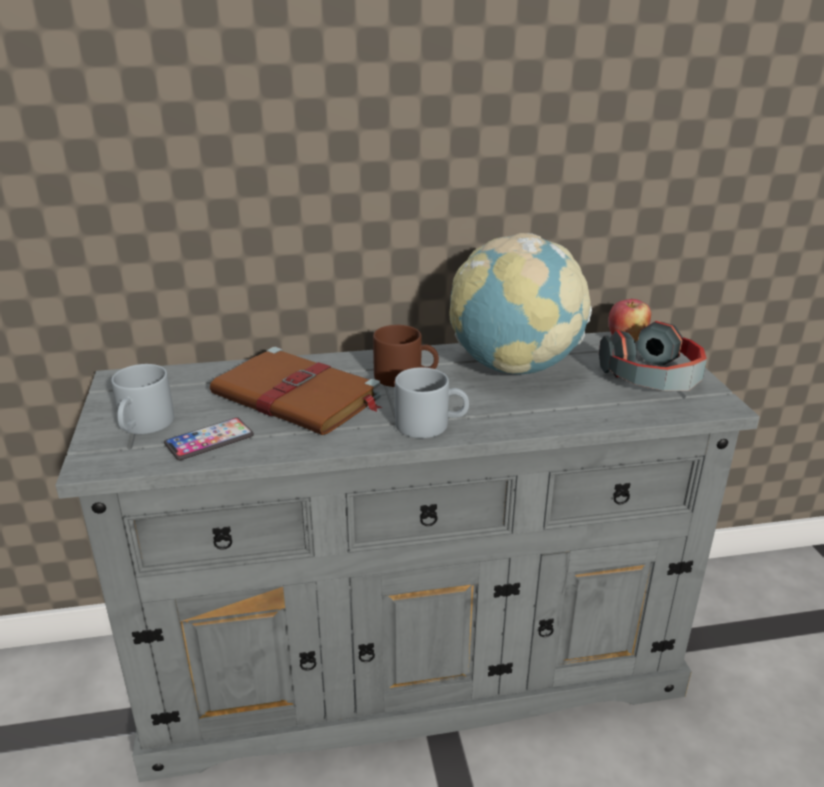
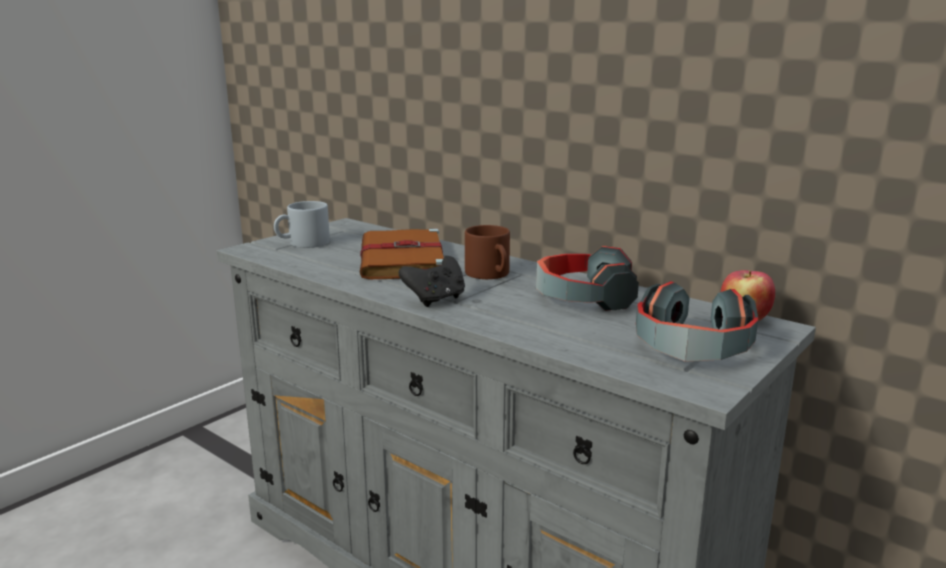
camera: 50 degrees right, 10 degrees down
phone [164,417,254,460] -> none
grey mug [395,367,469,438] -> black game controller [399,256,465,307]
globe [449,233,592,374] -> headphones [536,246,639,311]

